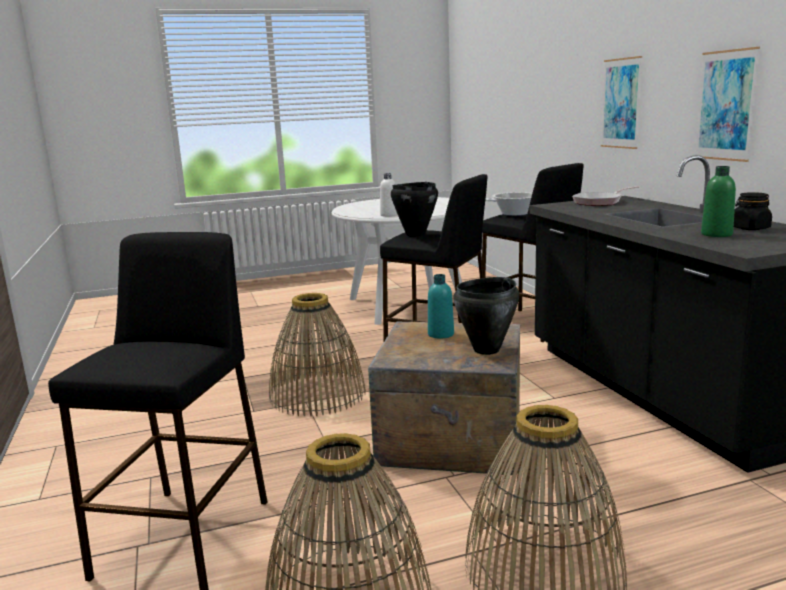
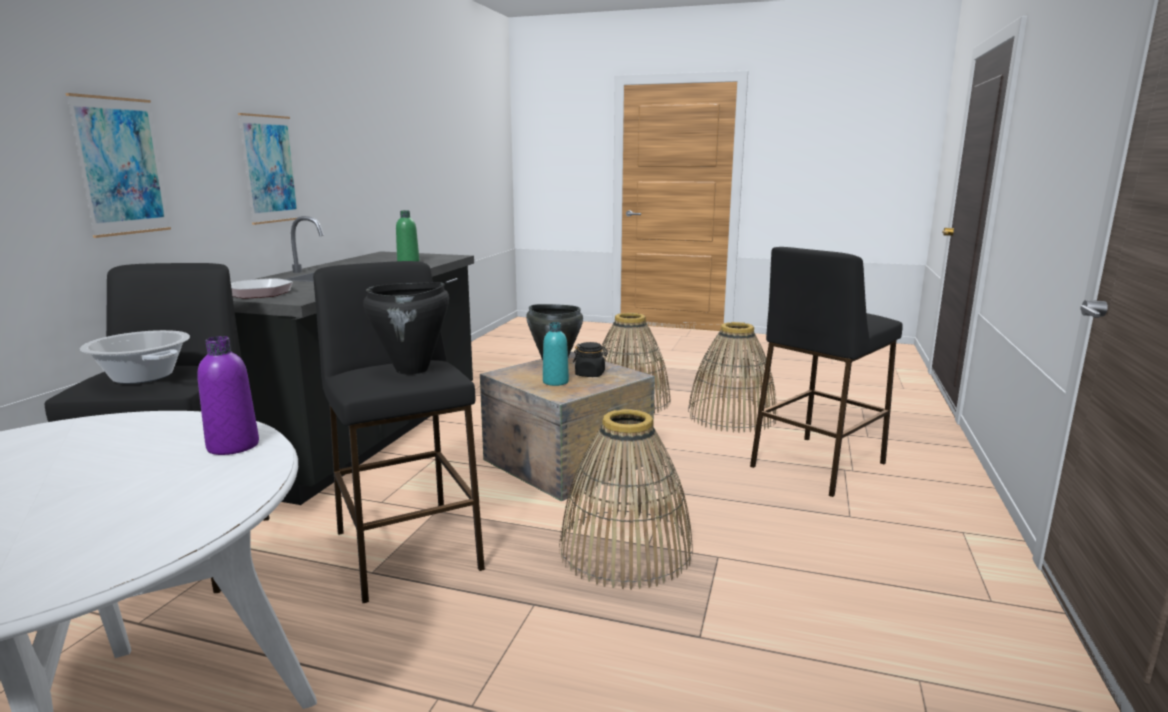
camera: 145 degrees left, 0 degrees up
white bottle [380,173,398,217] -> purple bottle [197,336,259,455]
black jar [734,192,772,230] -> black jar moved to [573,342,608,377]

